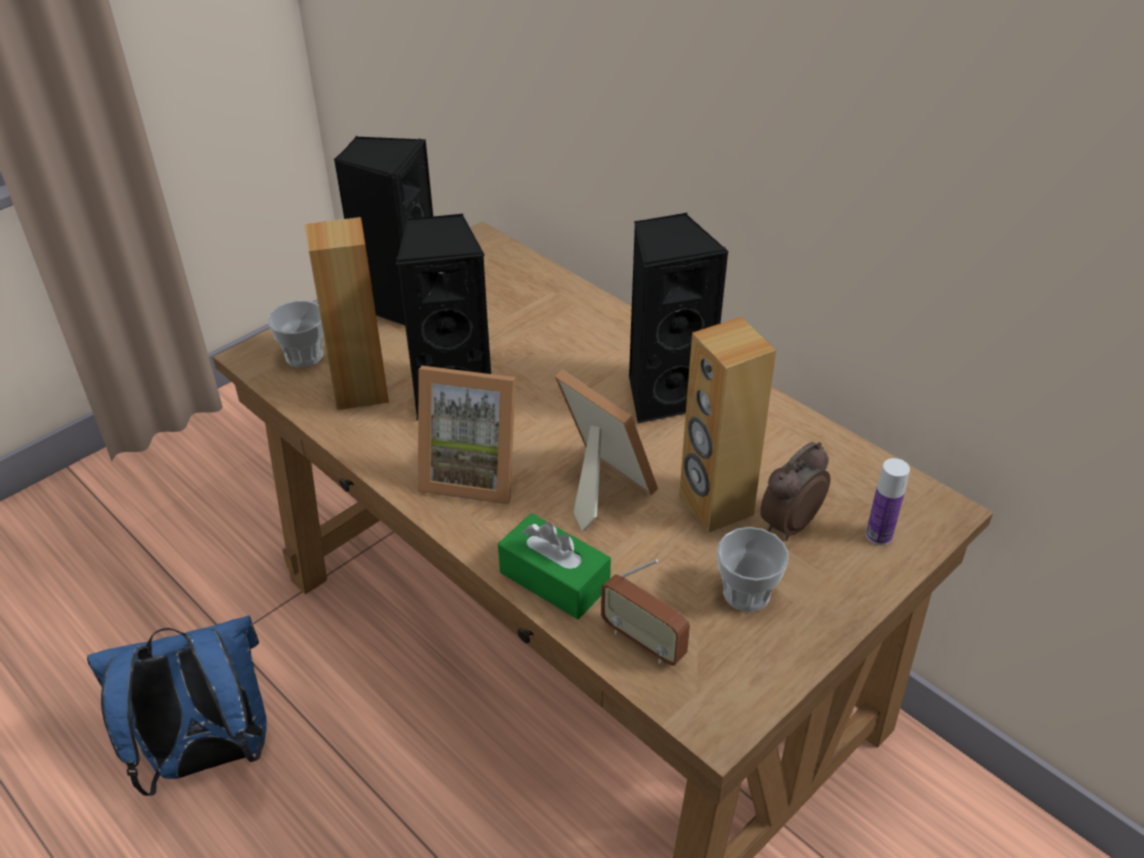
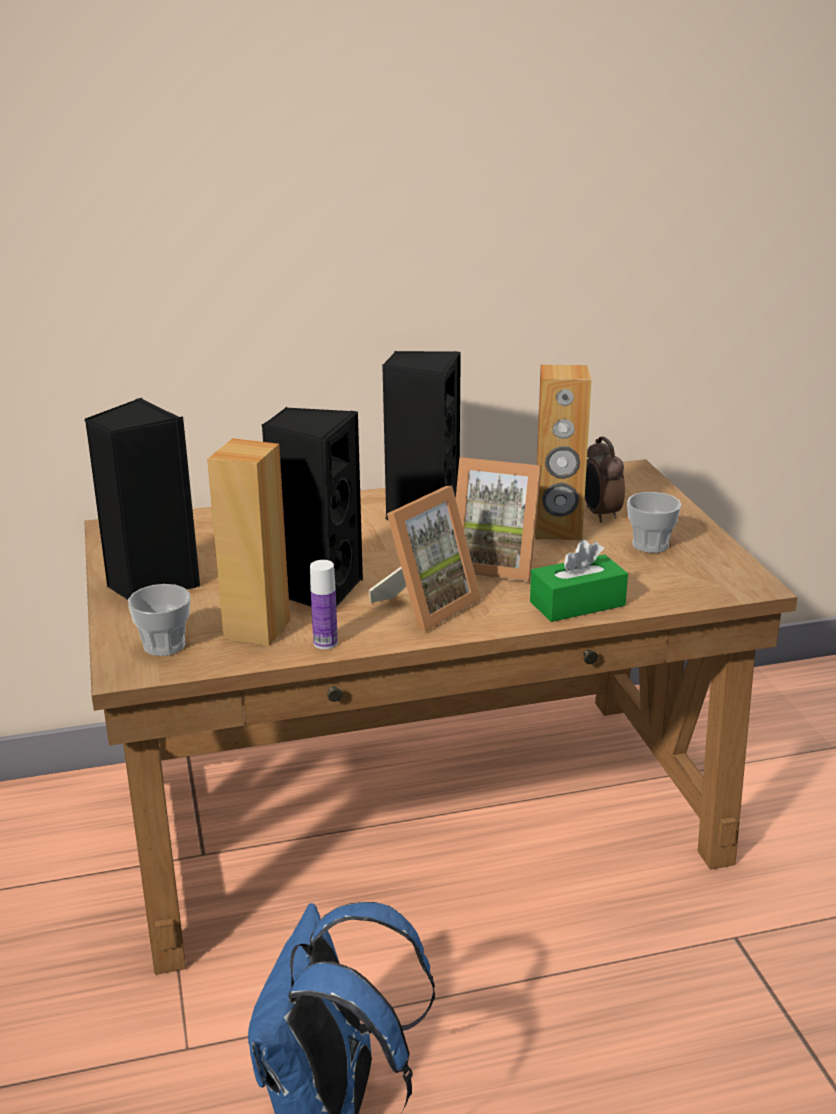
camera: 60 degrees left, 15 degrees down
picture frame [555,369,658,531] -> picture frame turned 150 degrees counterclockwise [456,457,542,582]
radio [601,559,690,666] -> none
bottle [866,458,910,545] -> bottle moved to [310,560,338,649]

